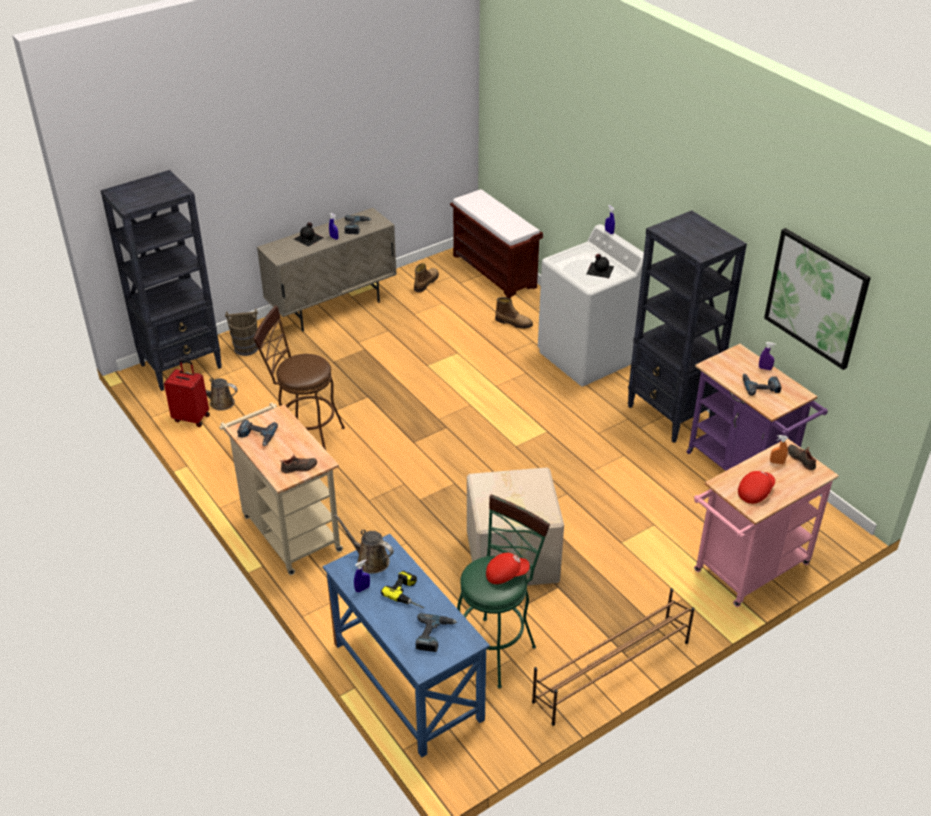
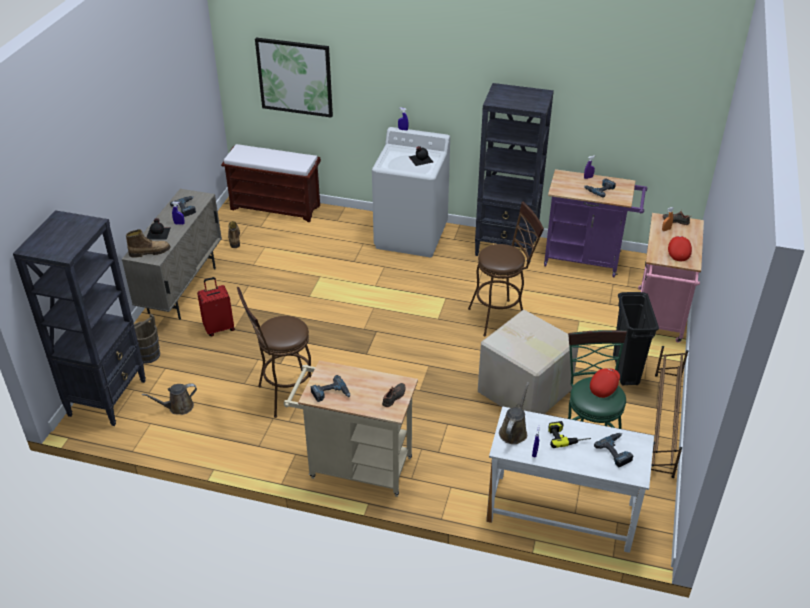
camera: 40 degrees left, 0 degrees up
red suitcase [164,359,210,427] -> red suitcase moved to [197,277,235,336]
blue desk [323,534,490,757] -> white desk [486,406,654,553]
brown watering can [334,514,394,574] -> brown watering can turned 120 degrees clockwise [499,382,529,444]
boot [495,297,533,329] -> boot moved to [126,229,171,258]
picture [764,228,871,370] -> picture moved to [255,38,333,118]
none -> brown stool [468,202,544,337]
none -> black trash can [613,292,659,386]

